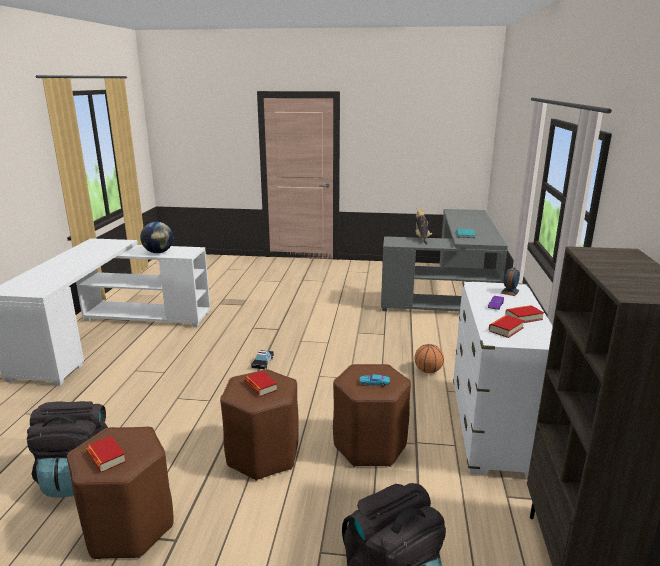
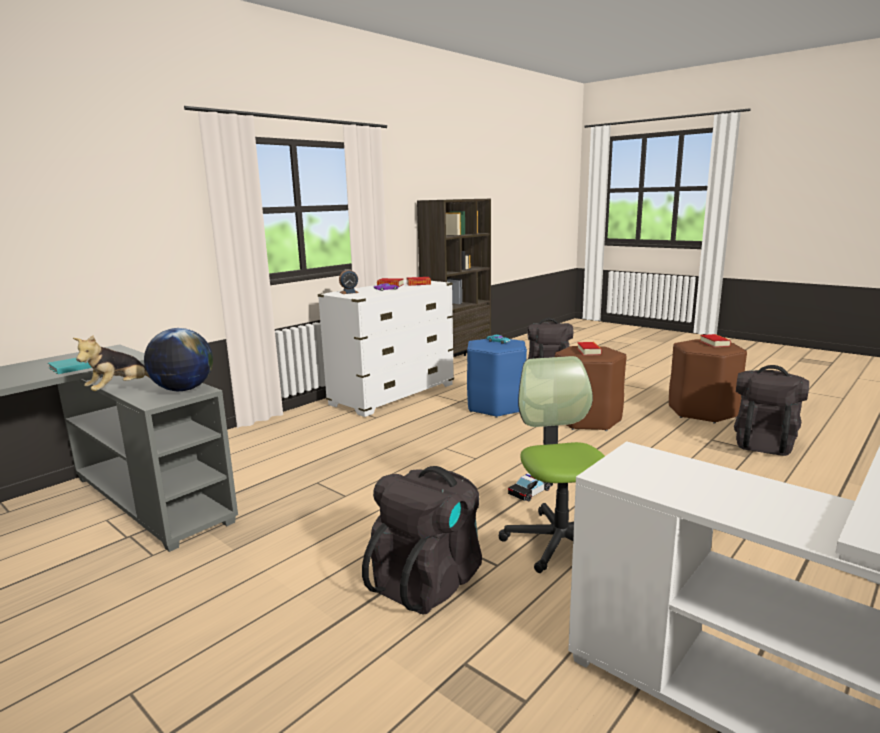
camera: 145 degrees left, 5 degrees down
globe [140,222,173,253] -> globe moved to [144,328,213,391]
brown stool [333,364,411,467] -> blue stool [467,339,527,418]
basketball [414,344,444,373] -> none
none -> black backpack [362,466,482,615]
none -> office chair [499,356,605,573]

